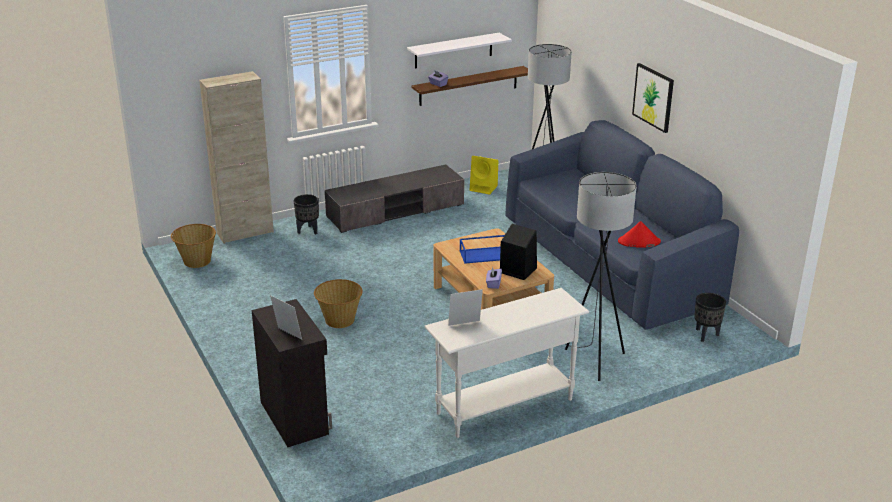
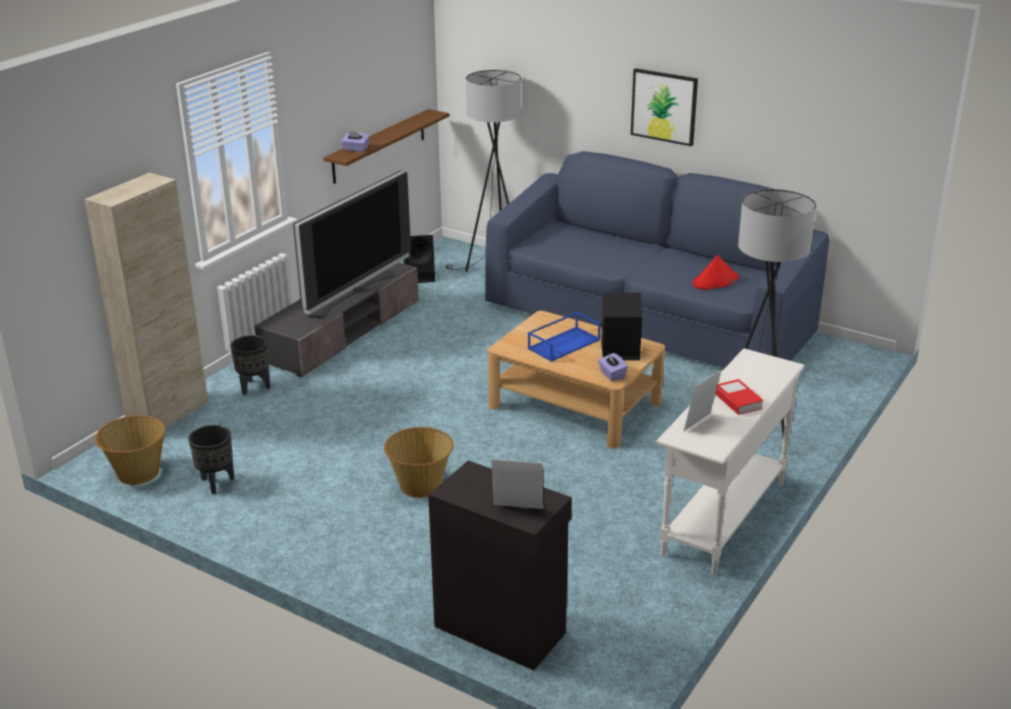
camera: 30 degrees left, 0 degrees up
white shelf [407,33,512,69] -> none
yellow speaker [470,156,498,195] -> black speaker [403,235,435,283]
black planter [694,293,726,342] -> black planter moved to [189,425,234,494]
none -> television [293,170,411,319]
none -> book [715,379,764,415]

